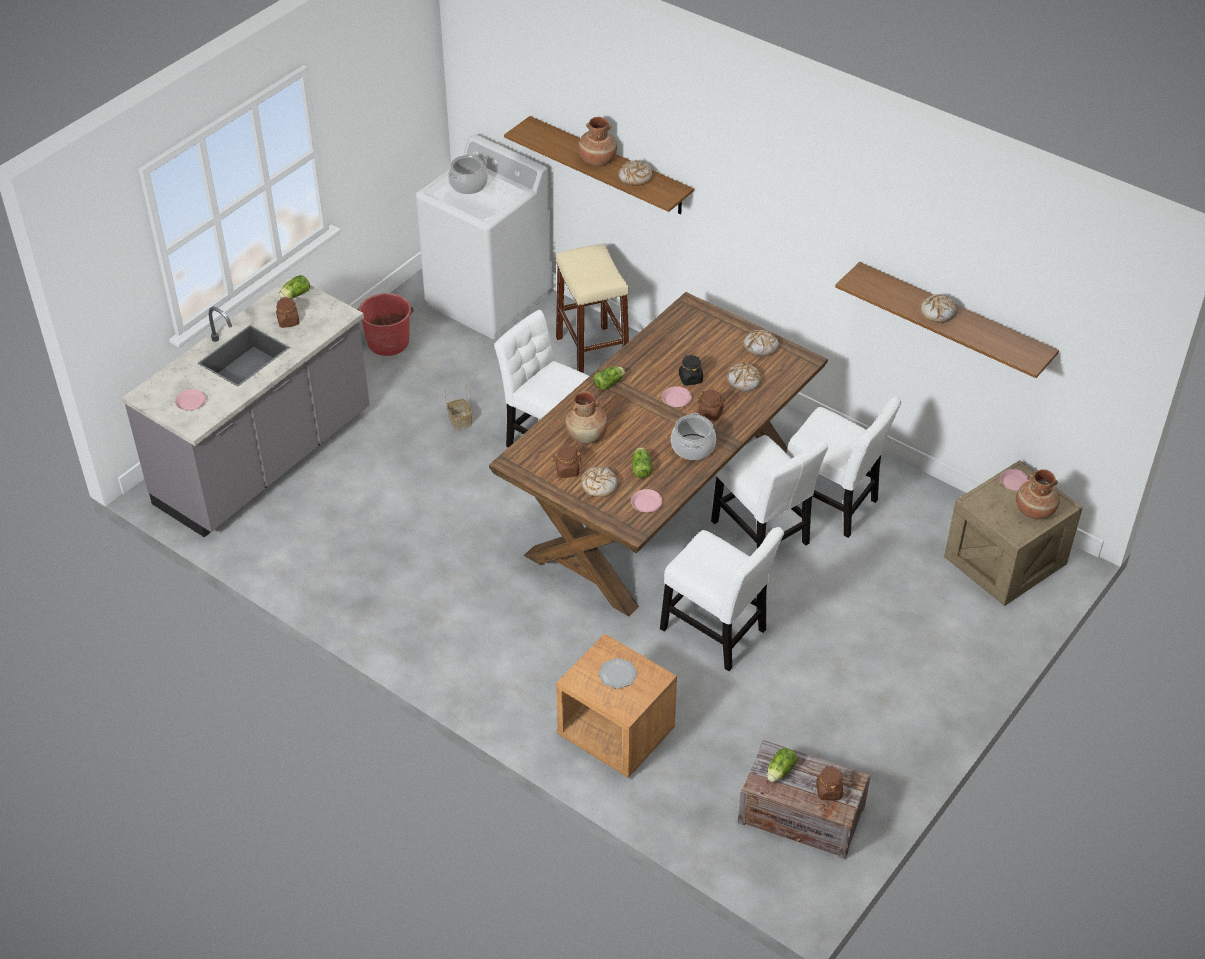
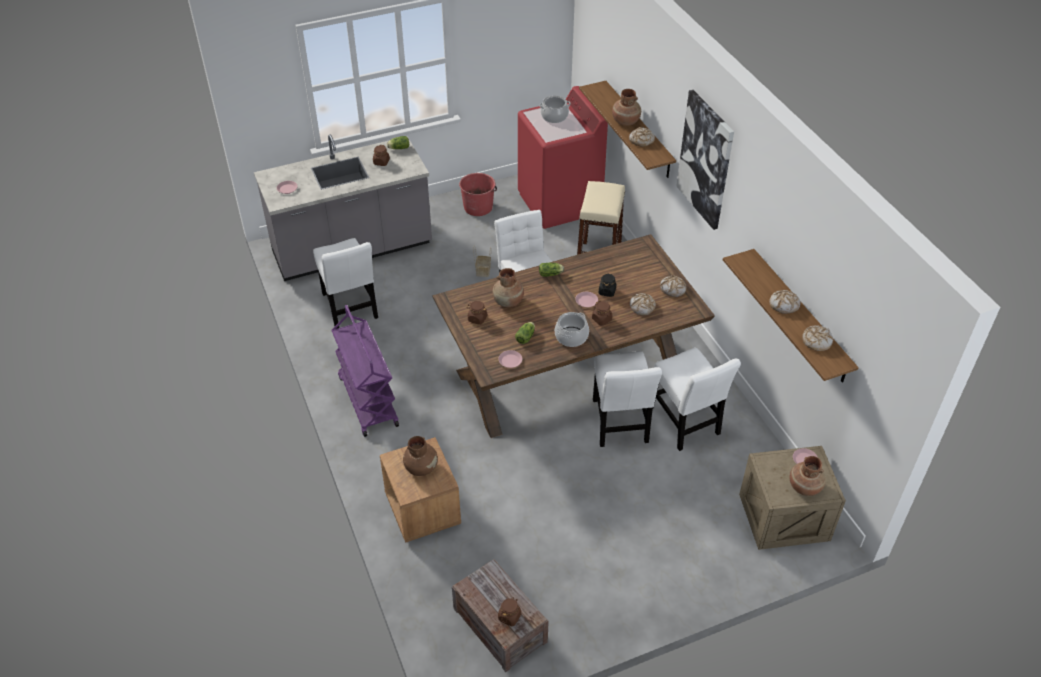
camera: 30 degrees right, 0 degrees up
white washing machine [415,134,552,339] -> red washing machine [518,86,608,229]
bread [581,467,617,497] -> bread moved to [802,325,833,351]
plate [598,658,637,689] -> brown vase [403,436,438,476]
white chair [660,527,784,671] -> white chair moved to [313,238,378,329]
lettuce [767,748,797,782] -> none
none -> purple cart [332,305,399,437]
none -> picture [676,90,734,230]

